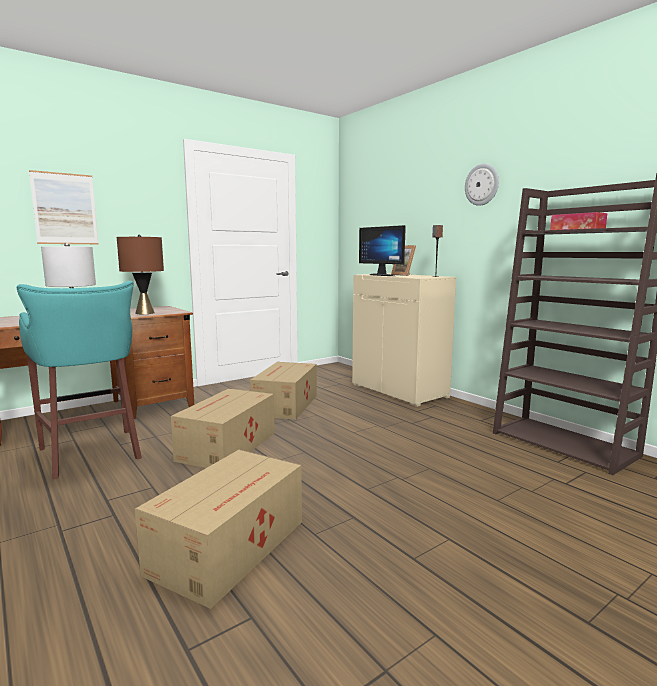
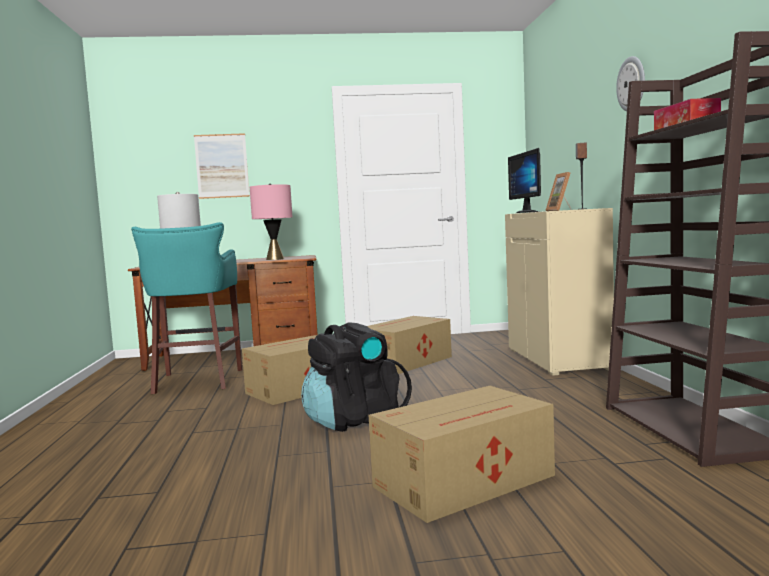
camera: 30 degrees right, 5 degrees down
brown table lamp [117,235,164,314] -> pink table lamp [250,184,292,260]
cardboard box [135,450,302,609] -> cardboard box moved to [369,386,555,523]
none -> black backpack [301,322,412,432]

